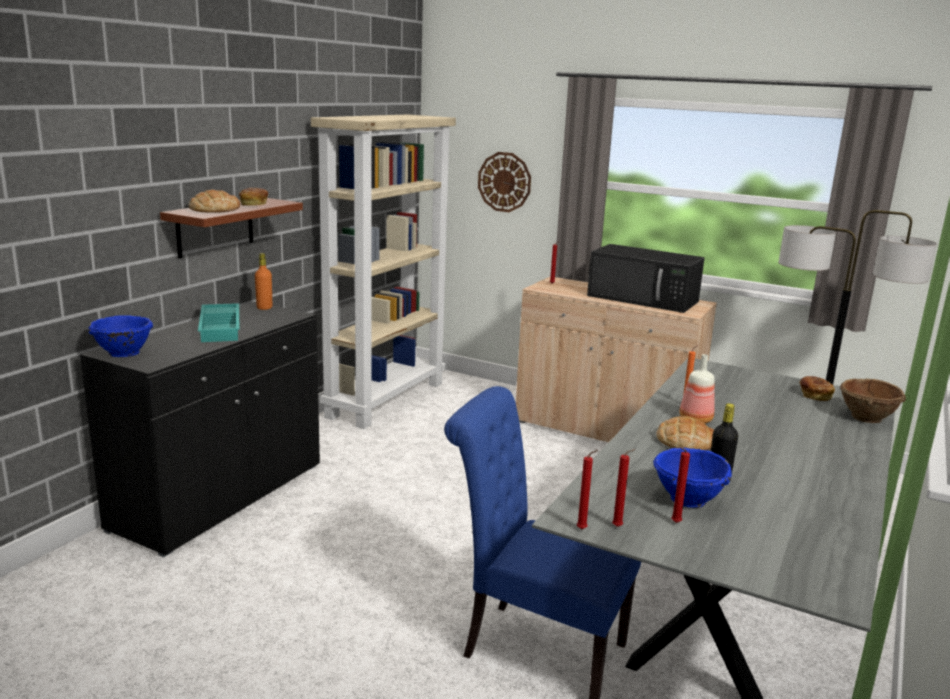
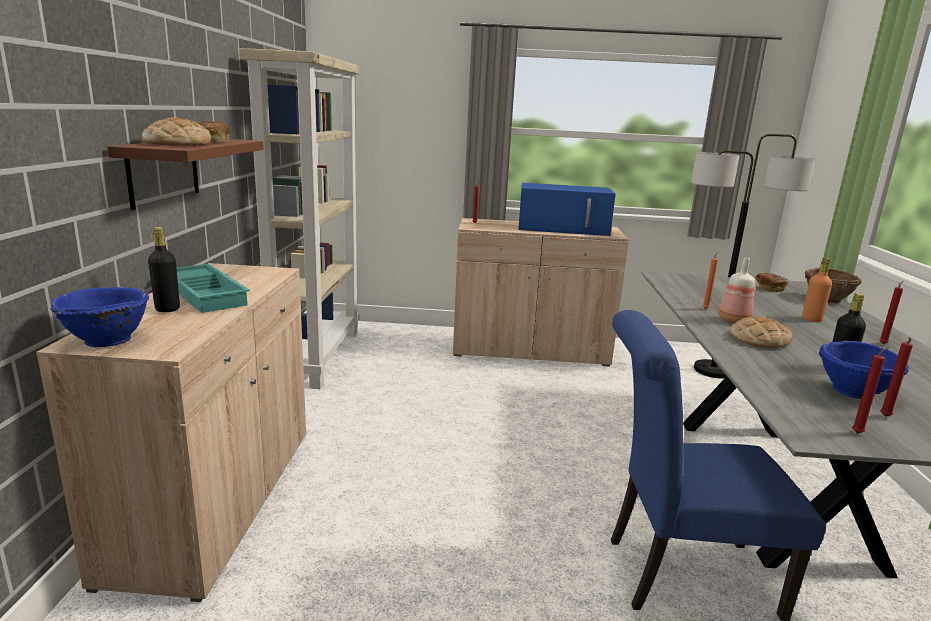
camera: 25 degrees left, 0 degrees up
black cabinet [80,302,320,557] -> beige cabinet [36,263,306,602]
orange bottle [255,253,272,310] -> orange bottle moved to [802,258,832,322]
wall clock [478,152,531,212] -> none
red candle [577,450,598,529] -> red candle moved to [879,281,904,344]
black microwave [587,244,705,313] -> blue microwave [518,183,616,236]
none -> black bottle [148,227,180,312]

